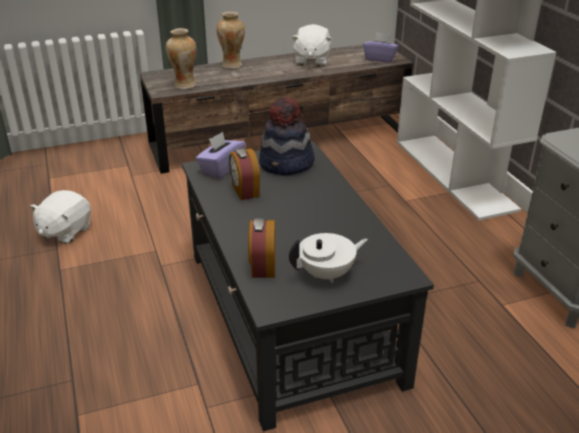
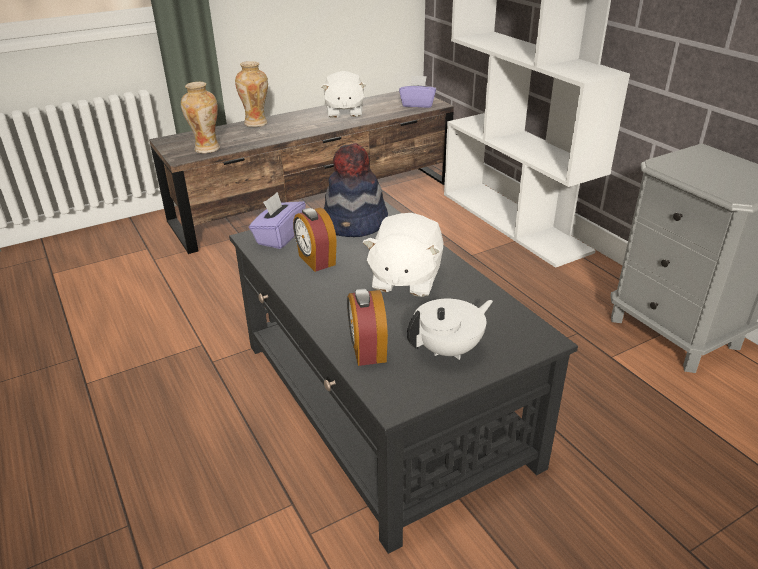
camera: 10 degrees left, 0 degrees up
white plush toy [29,190,91,244] -> white plush toy moved to [362,213,443,297]

